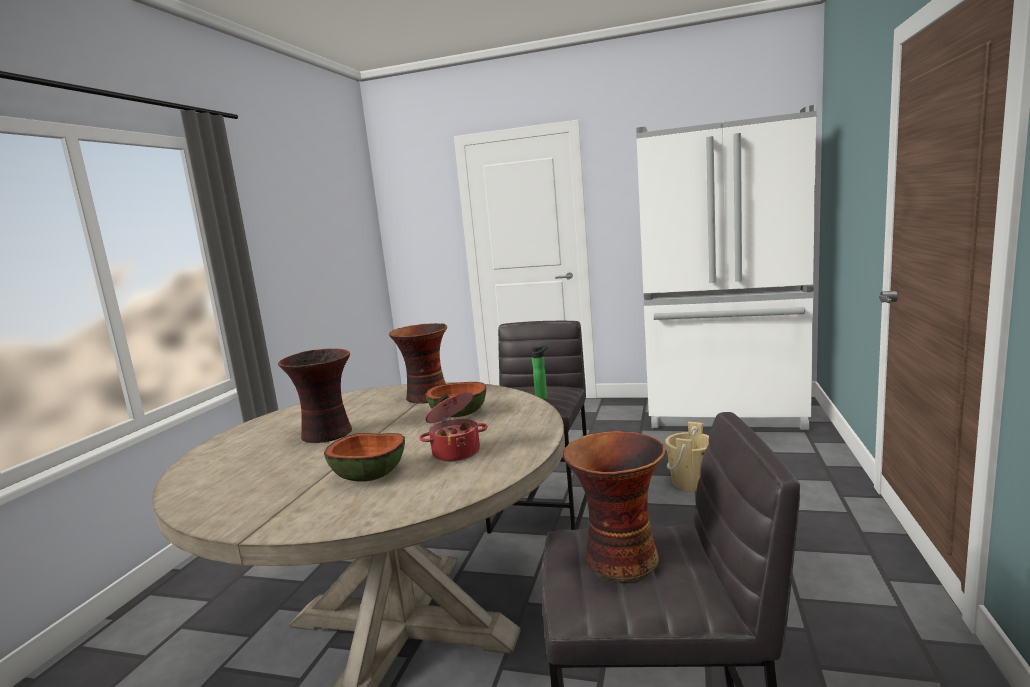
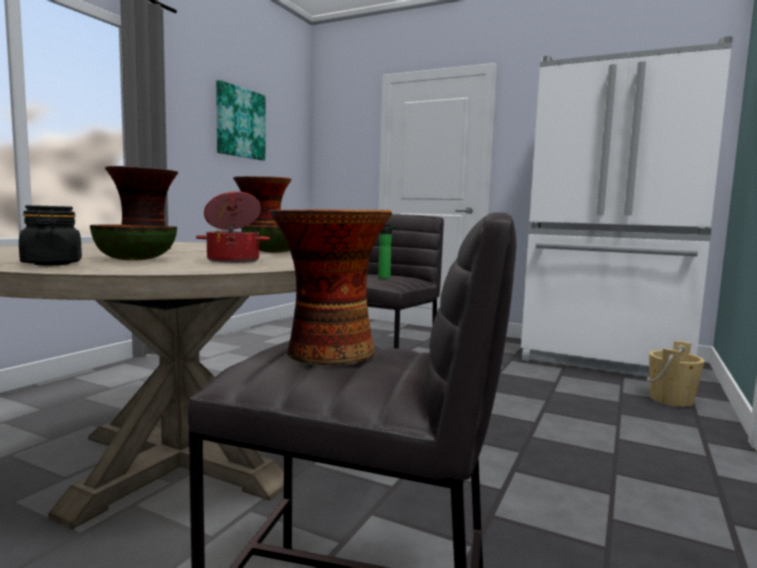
camera: 10 degrees right, 5 degrees down
beige bucket [665,422,709,491] -> beige bucket moved to [647,341,705,407]
none -> black jar [19,205,82,265]
none -> picture [216,80,265,161]

